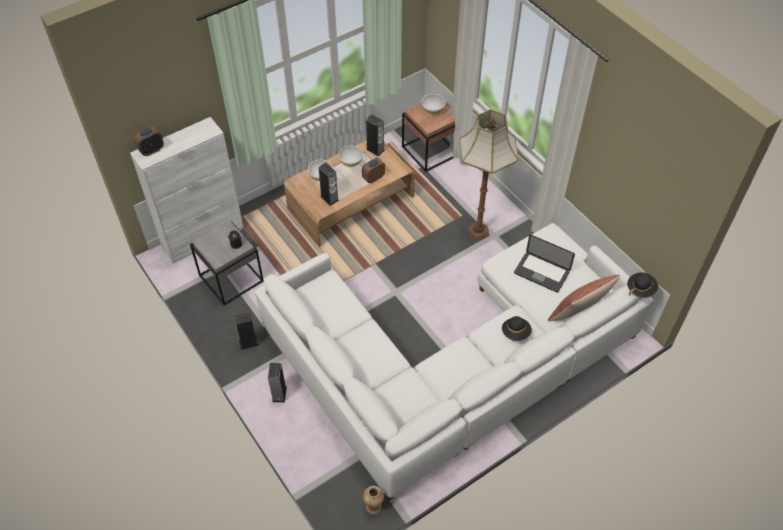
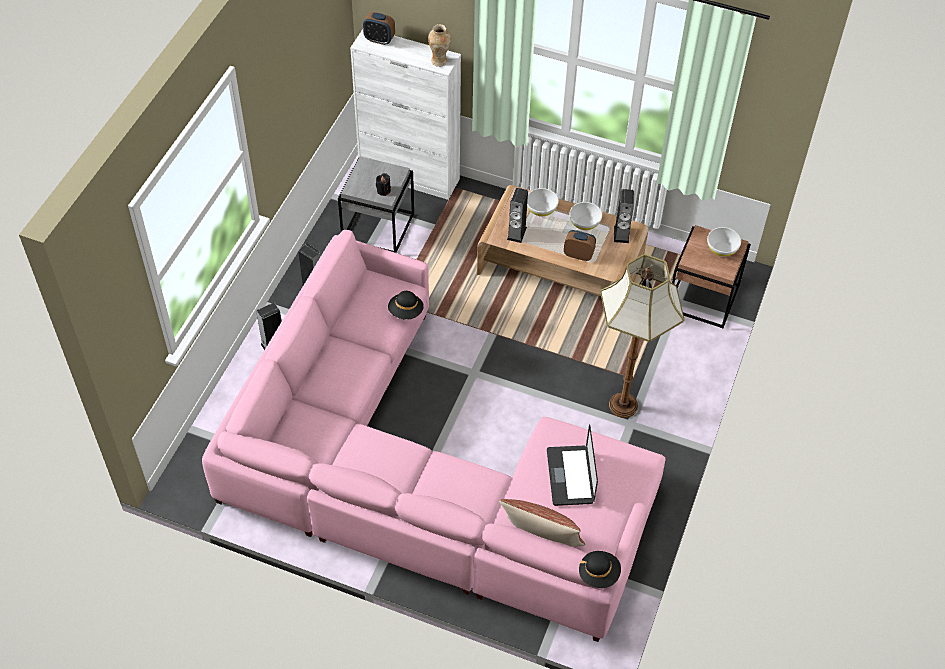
camera: 55 degrees right, 0 degrees up
white sofa [255,223,654,501] -> pink sofa [202,230,666,642]
vase [363,486,384,514] -> vase moved to [428,24,451,67]
black hat [502,316,532,341] -> black hat moved to [388,291,424,320]

